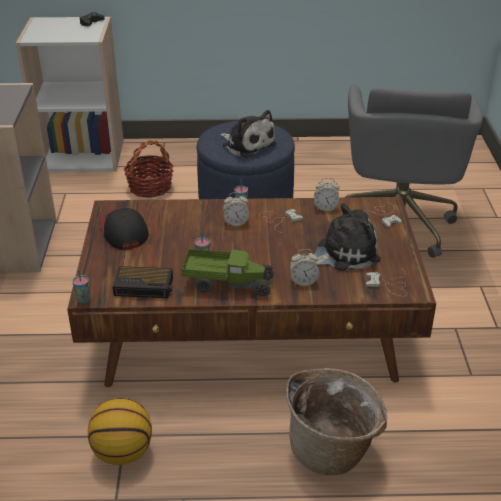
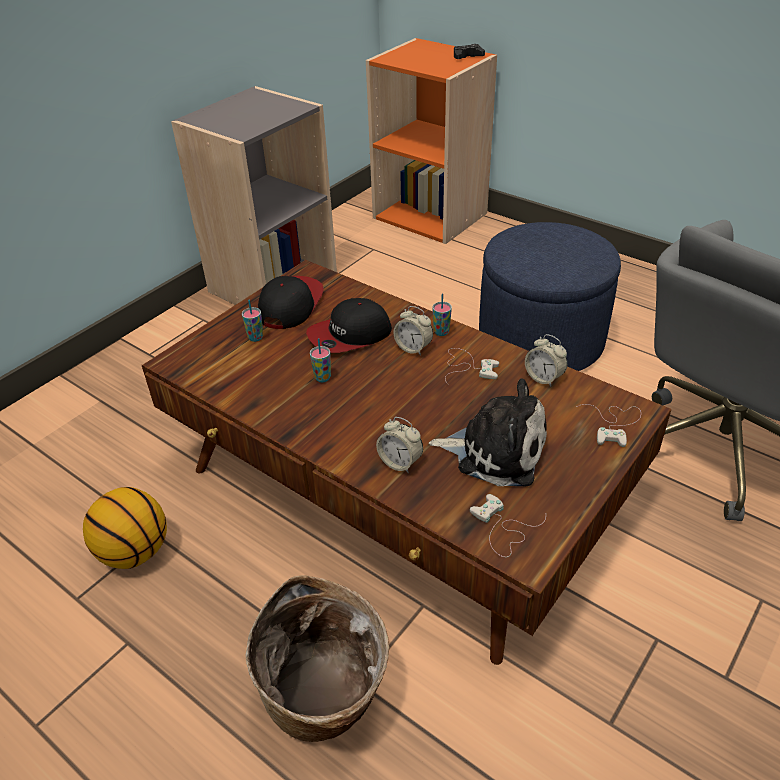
camera: 40 degrees right, 5 degrees up
white bookcase [16,17,124,172] -> orange bookcase [366,38,497,244]
cup [72,269,90,304] -> cup moved to [242,299,263,342]
alarm clock [113,266,173,298] -> none
basket [123,140,174,198] -> none
toy truck [181,249,275,296] -> none
plush toy [220,110,277,158] -> none
none -> cap [306,298,392,353]

